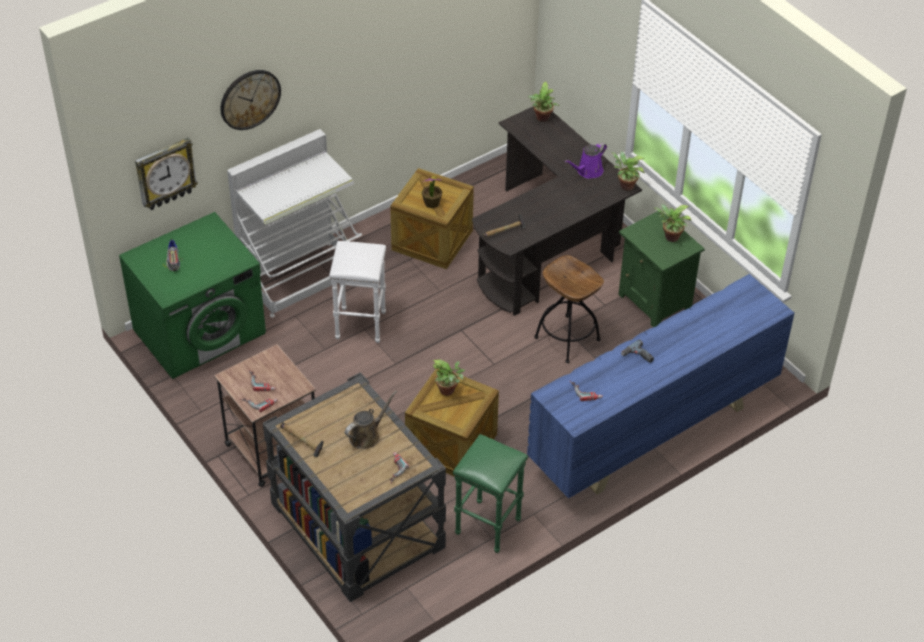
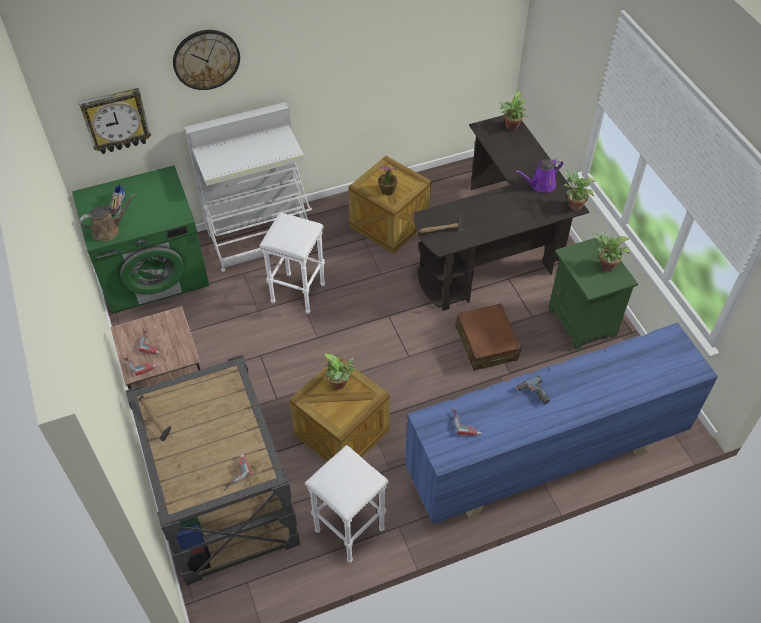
camera: 15 degrees right, 5 degrees up
brown watering can [345,391,397,449] -> brown watering can moved to [79,194,136,241]
green stool [453,434,528,553] -> white stool [305,445,389,563]
brown stool [534,255,604,363] -> brown suitcase [455,303,521,371]

